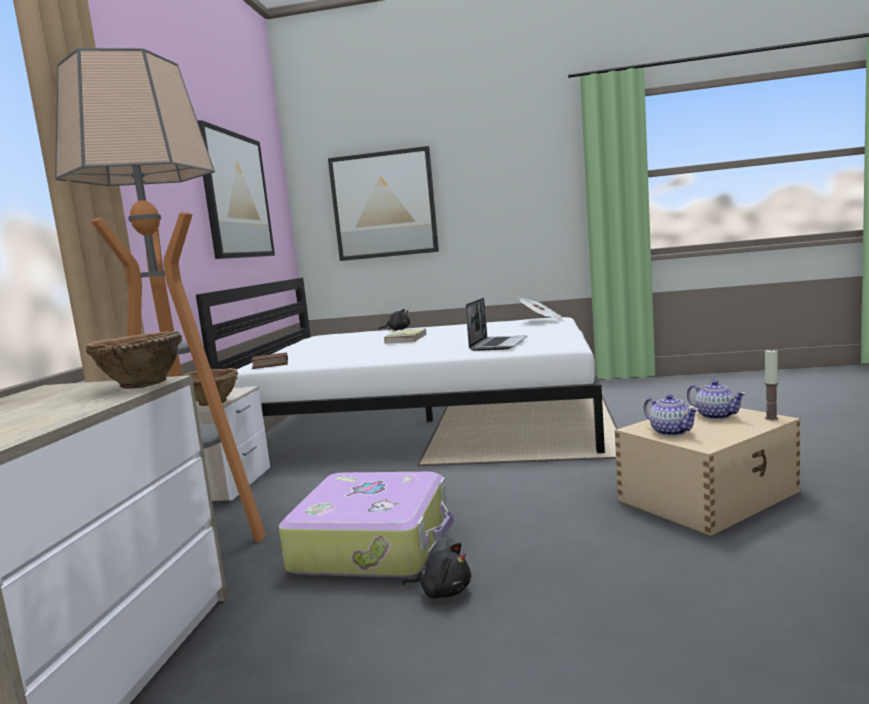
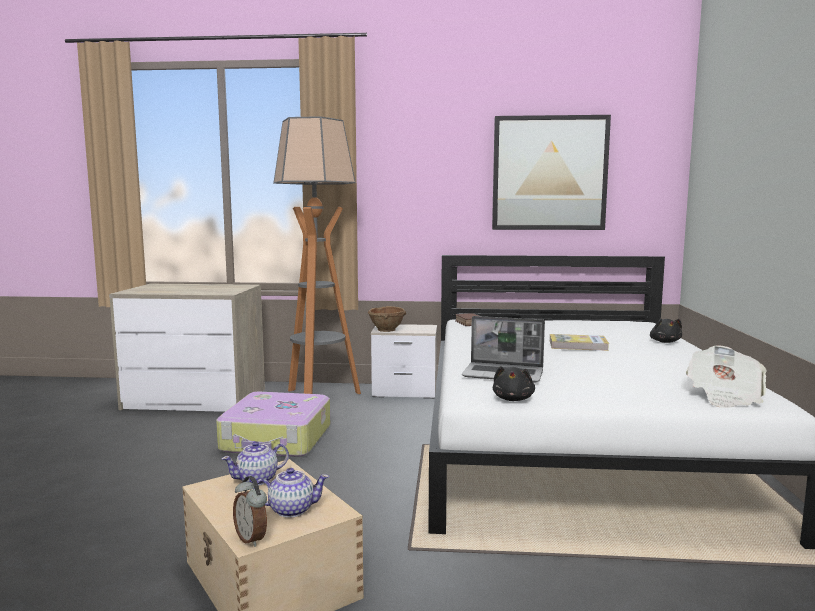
camera: 85 degrees right, 0 degrees up
brown bowl [86,331,182,389] -> none
picture [328,146,439,261] -> none
black plush toy [402,543,471,598] -> black plush toy moved to [493,366,535,401]
teapot [687,380,746,420] -> teapot turned 150 degrees counterclockwise [254,468,329,518]
candle [764,350,779,420] -> alarm clock [233,476,267,547]

